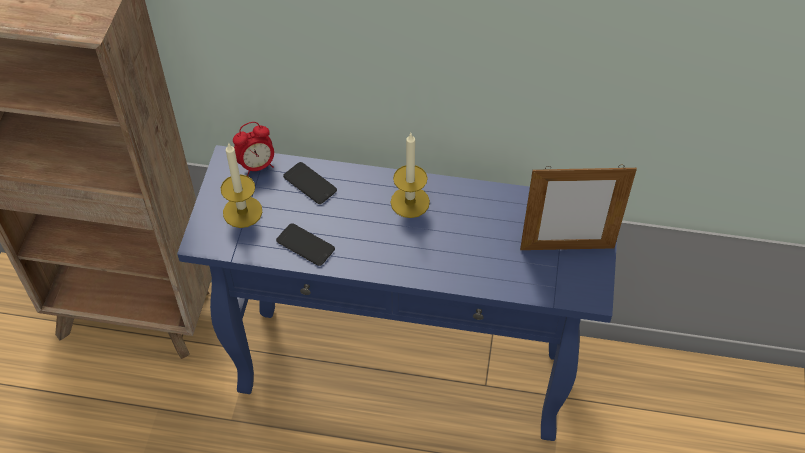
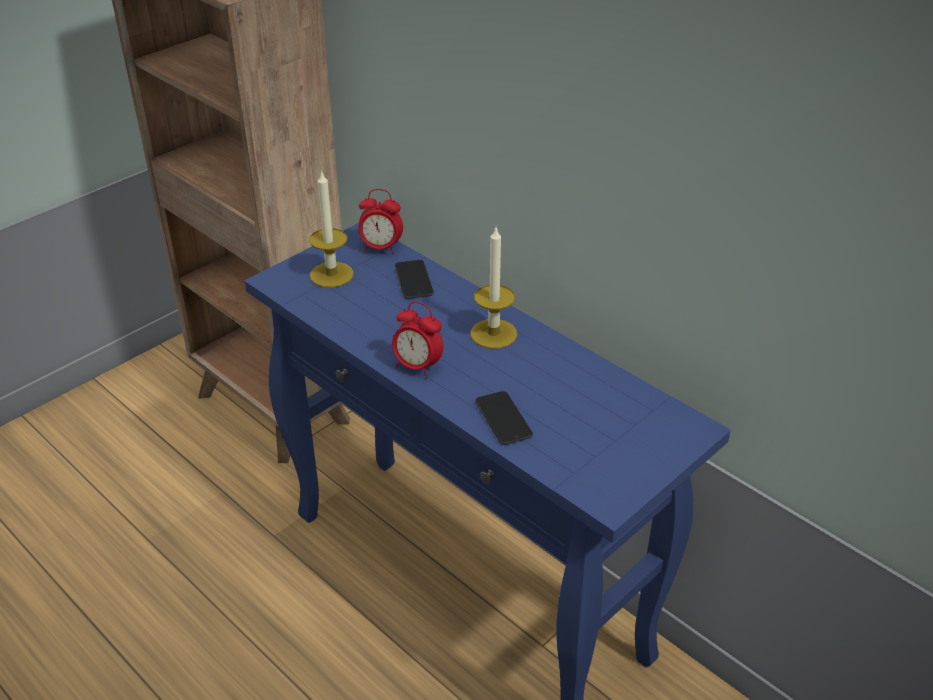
camera: 35 degrees right, 15 degrees down
phone [276,223,335,266] -> phone moved to [475,391,533,445]
picture frame [520,165,637,250] -> none
none -> alarm clock [392,302,443,378]

